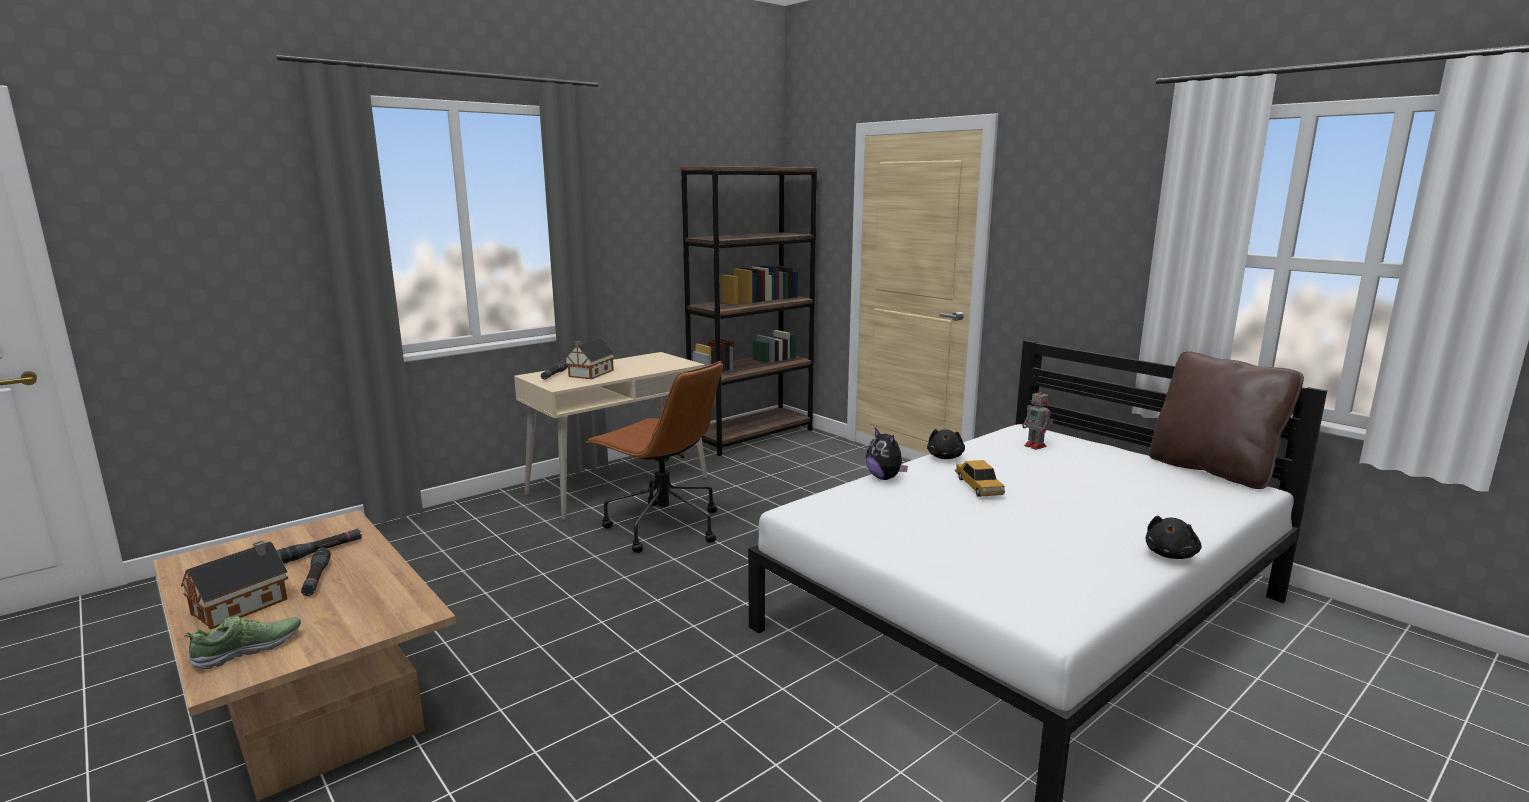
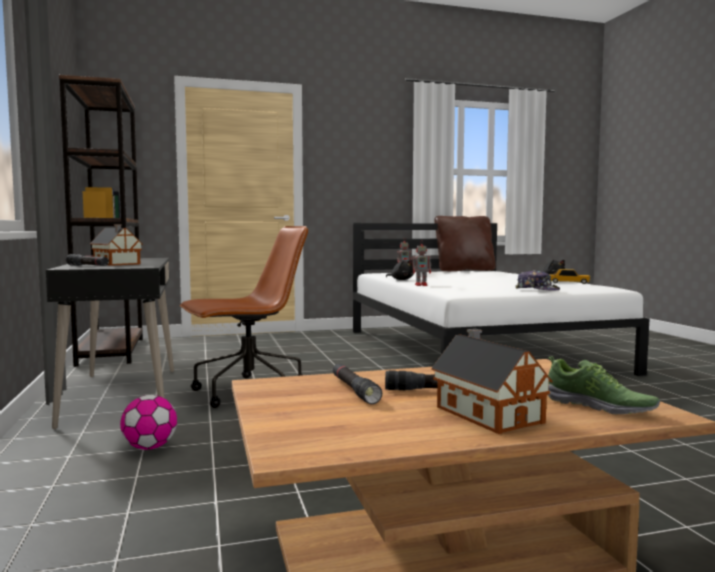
camera: 65 degrees left, 10 degrees down
shoe [185,616,301,669] -> shoe turned 150 degrees clockwise [548,356,660,414]
beige desk [514,352,707,521] -> black desk [46,258,174,429]
plush toy [866,428,908,480] -> toy robot [413,240,431,286]
toy car [955,460,1005,497] -> toy car moved to [550,269,590,284]
none -> football [120,395,177,450]
none -> cap [516,270,560,291]

